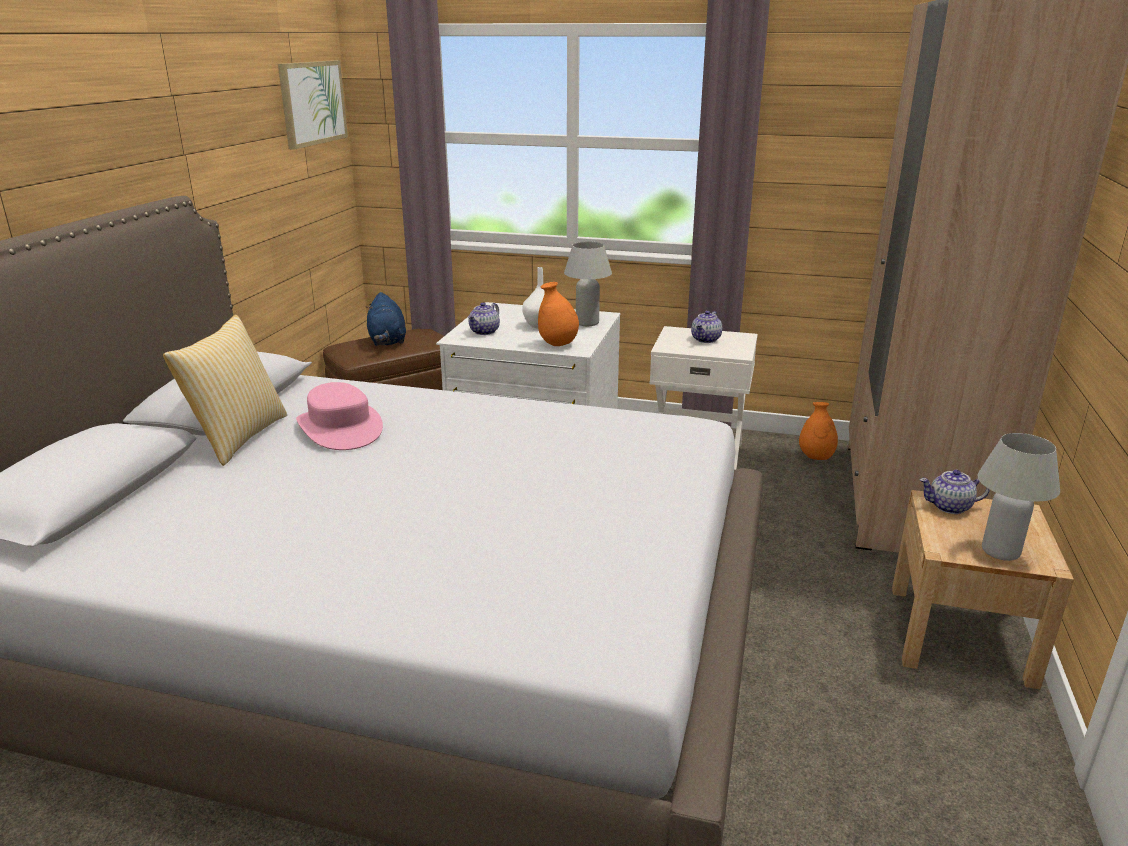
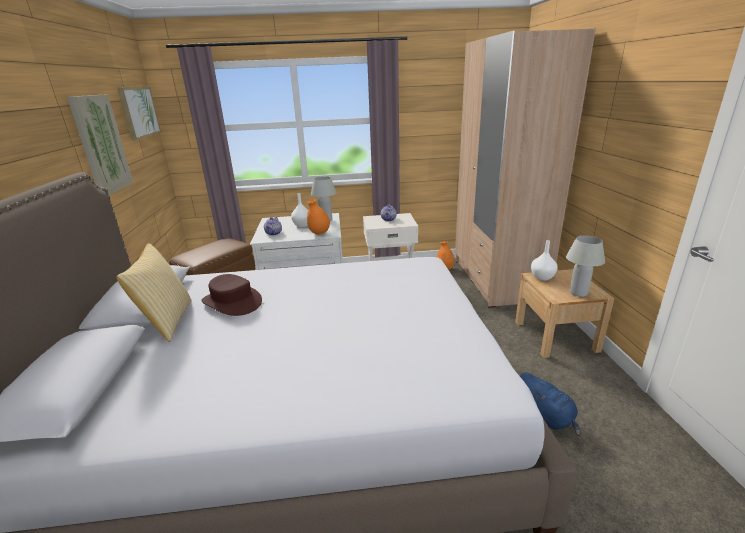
camera: 20 degrees left, 0 degrees up
pink hat [296,382,383,450] -> brown hat [201,274,262,316]
blue plush toy [366,292,406,346] -> blue plush toy moved to [520,372,581,437]
teapot [919,470,990,514] -> white vase [531,240,558,280]
none -> picture [67,94,133,195]

